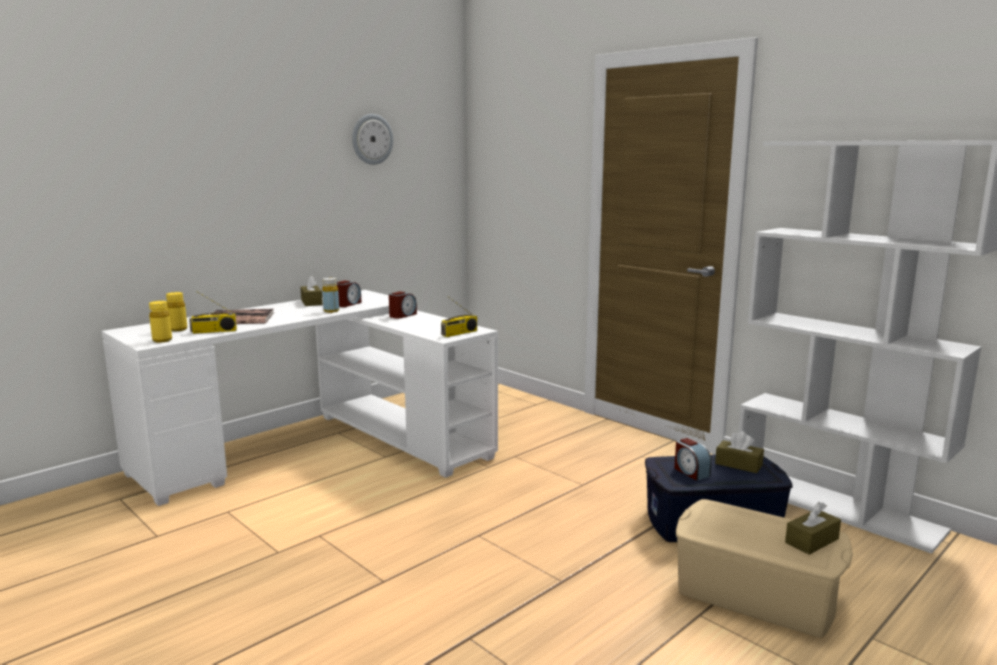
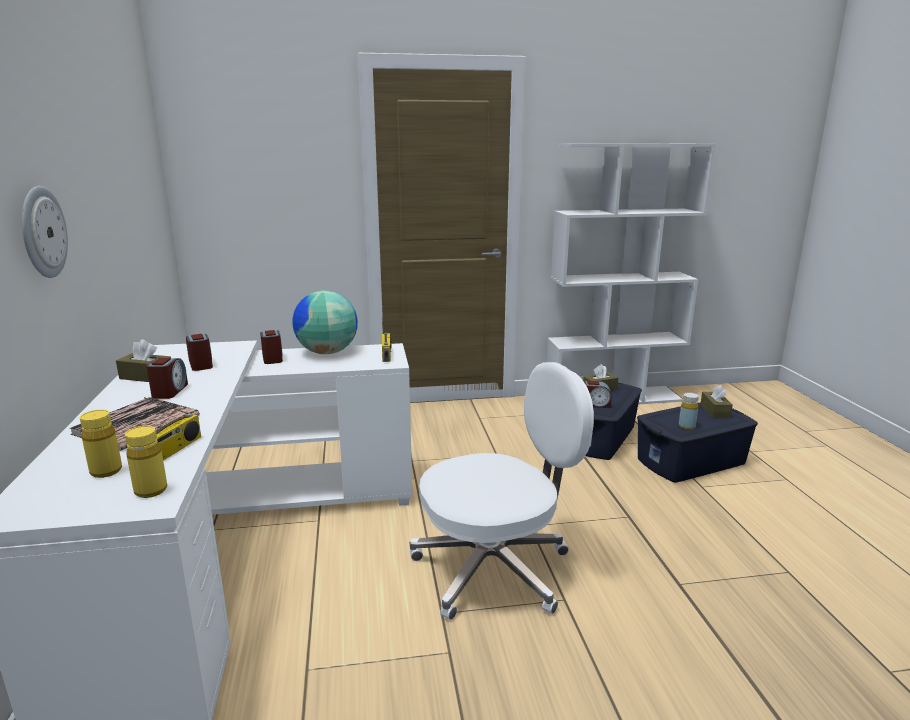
camera: 55 degrees left, 5 degrees up
yellow bottle [322,277,339,313] -> yellow bottle moved to [679,392,699,430]
wall clock [352,114,393,165] -> wall clock moved to [22,186,68,278]
beige storage box [676,499,853,638] -> blue storage box [637,402,758,483]
none -> alarm clock [146,358,188,399]
none -> globe [292,290,358,354]
none -> white office chair [409,362,594,620]

